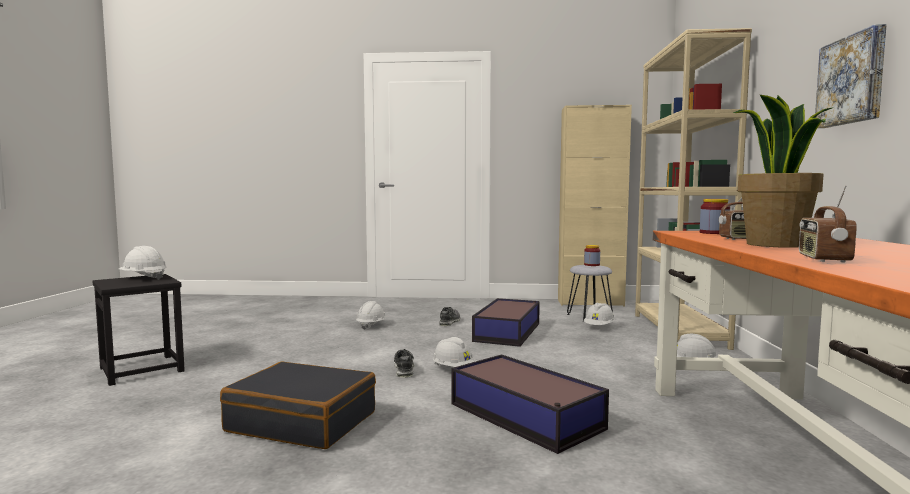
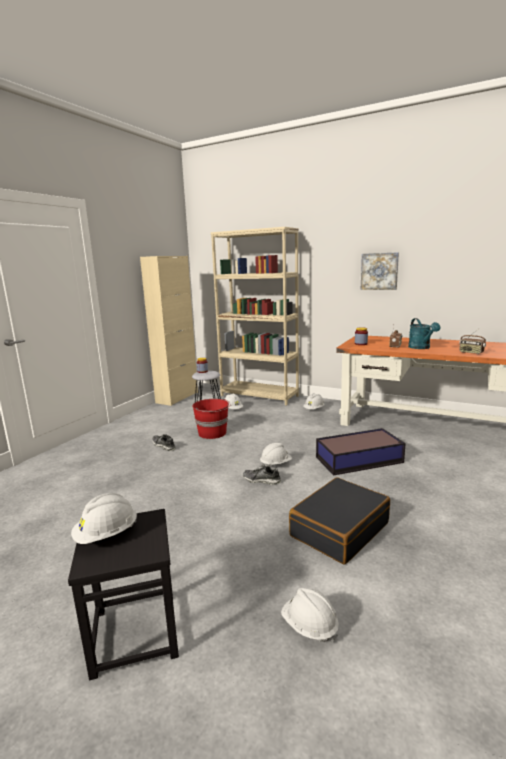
camera: 65 degrees left, 10 degrees up
white hard hat [356,301,387,330] -> white hard hat moved to [281,588,339,643]
storage box [472,298,540,347] -> red bucket [192,399,231,439]
potted plant [733,95,832,248] -> turquoise watering can [408,318,440,349]

